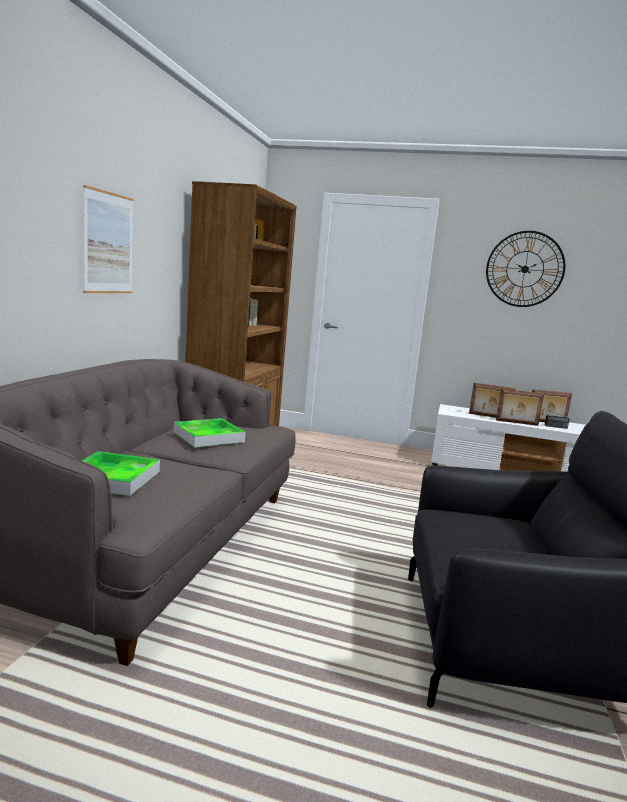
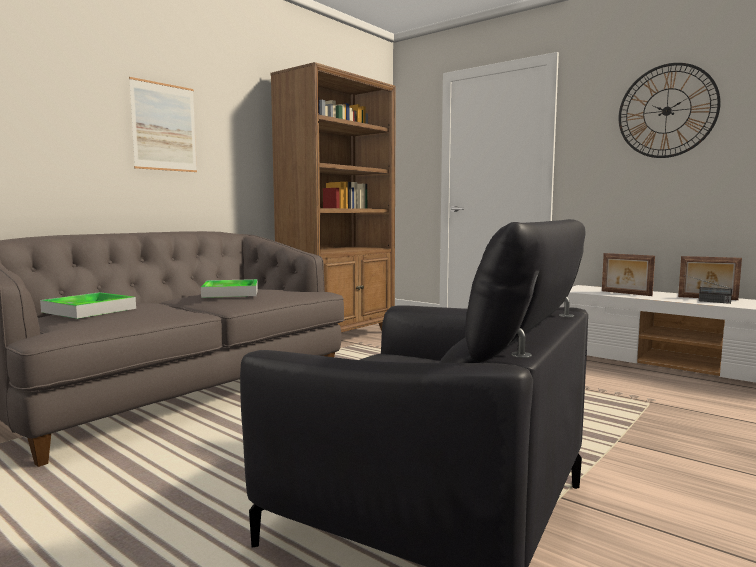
camera: 25 degrees right, 5 degrees down
picture frame [496,388,544,426] -> none

